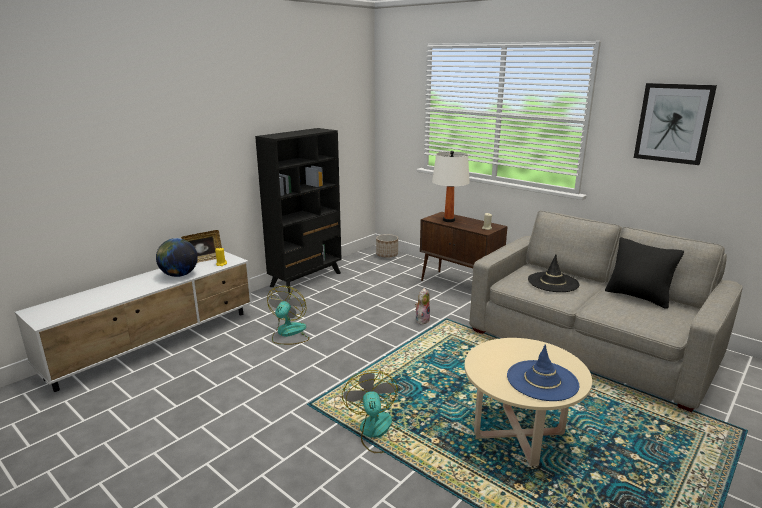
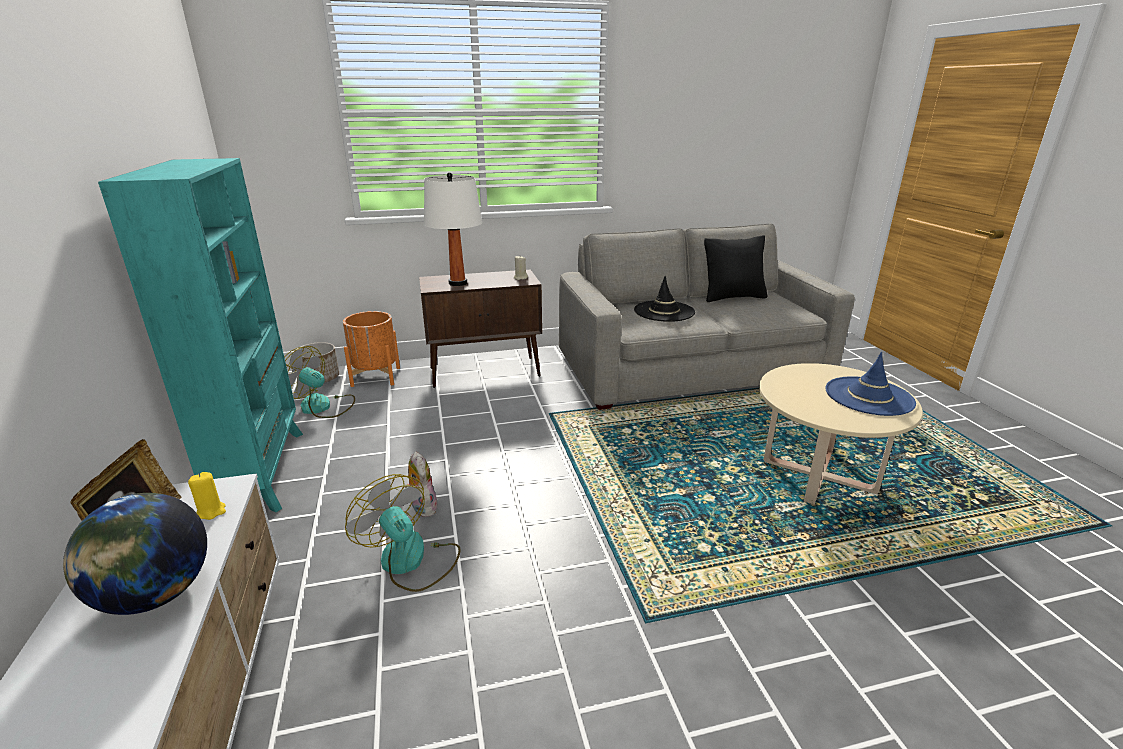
camera: 55 degrees left, 5 degrees up
black bookcase [255,128,342,294] -> turquoise bookcase [98,158,303,512]
fan [342,370,401,453] -> fan moved to [284,346,355,418]
plush toy [415,288,430,325] -> plush toy moved to [405,451,437,517]
picture [634,83,717,165] -> none
none -> orange planter [343,311,400,387]

